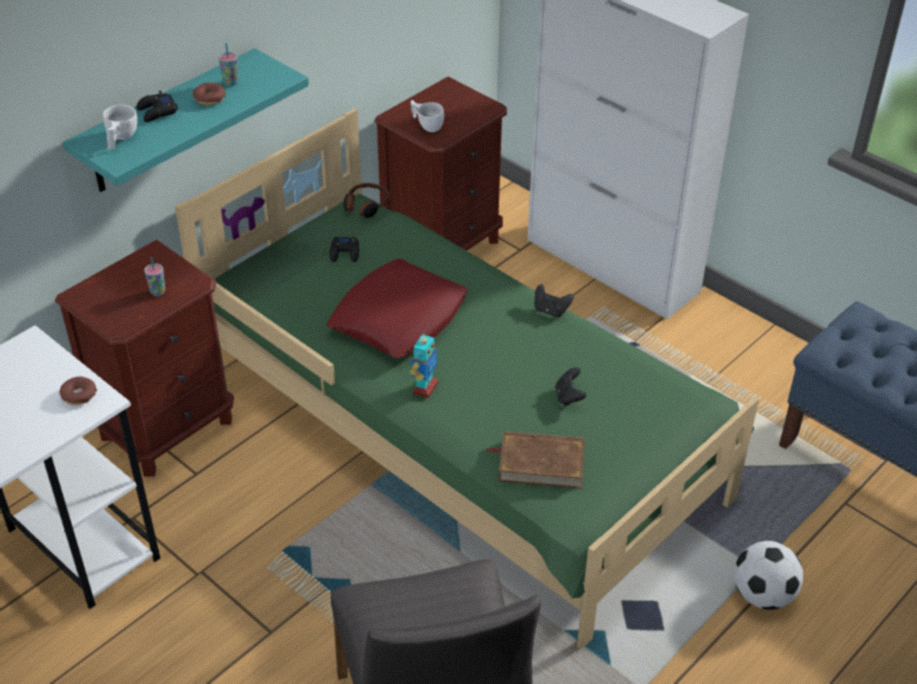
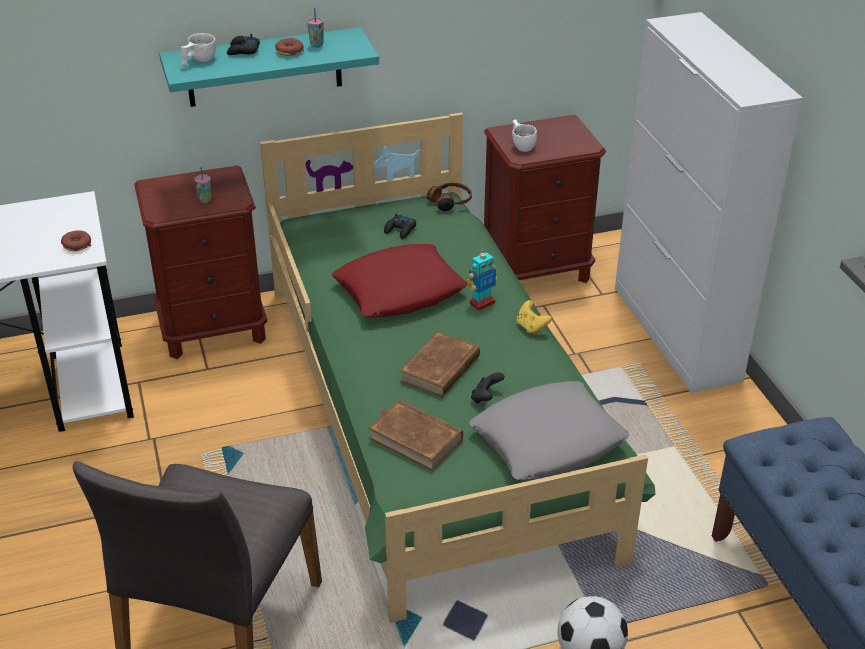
camera: 30 degrees right, 5 degrees down
toy robot [410,332,438,398] -> toy robot moved to [466,248,497,311]
black game controller [535,284,574,317] -> yellow game controller [517,300,552,335]
none -> brown book [400,331,480,397]
none -> grey pillow [469,381,630,480]

